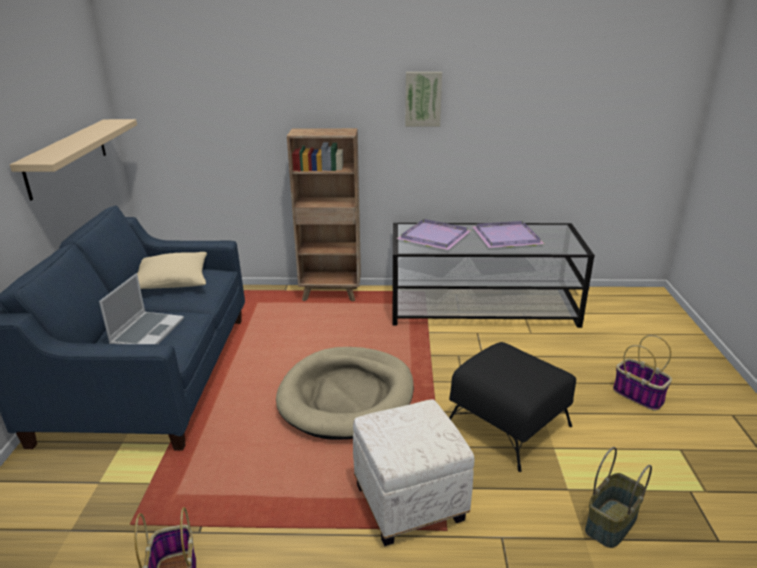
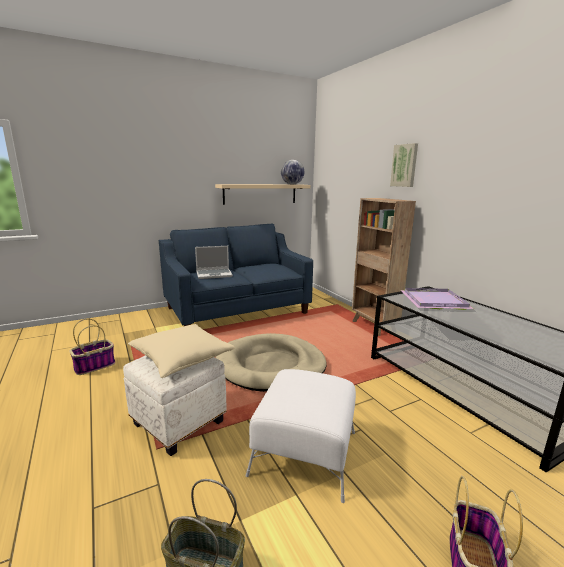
camera: 60 degrees right, 10 degrees down
beige pillow [137,252,207,289] -> beige pillow moved to [128,324,235,378]
picture [405,72,442,127] -> picture moved to [390,143,418,187]
black ottoman [449,342,576,472] -> white ottoman [246,369,356,503]
purple tray [472,221,545,248] -> none
none -> globe [281,160,304,185]

